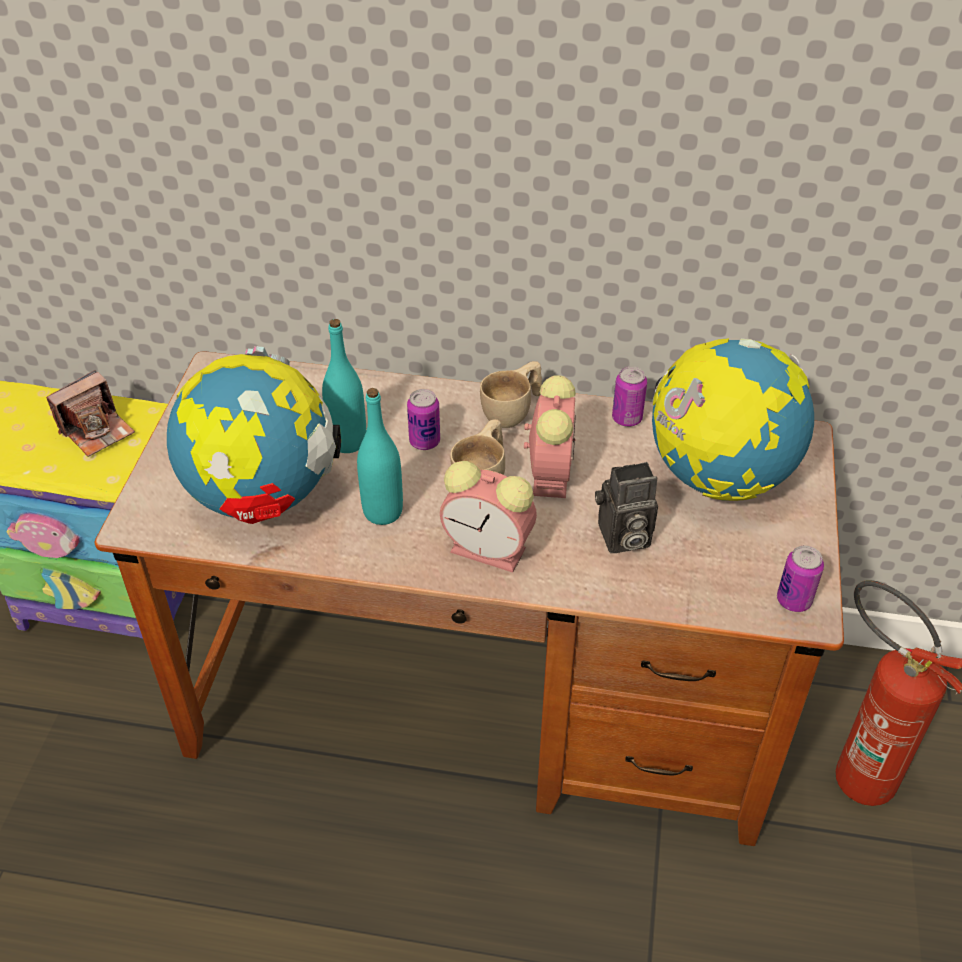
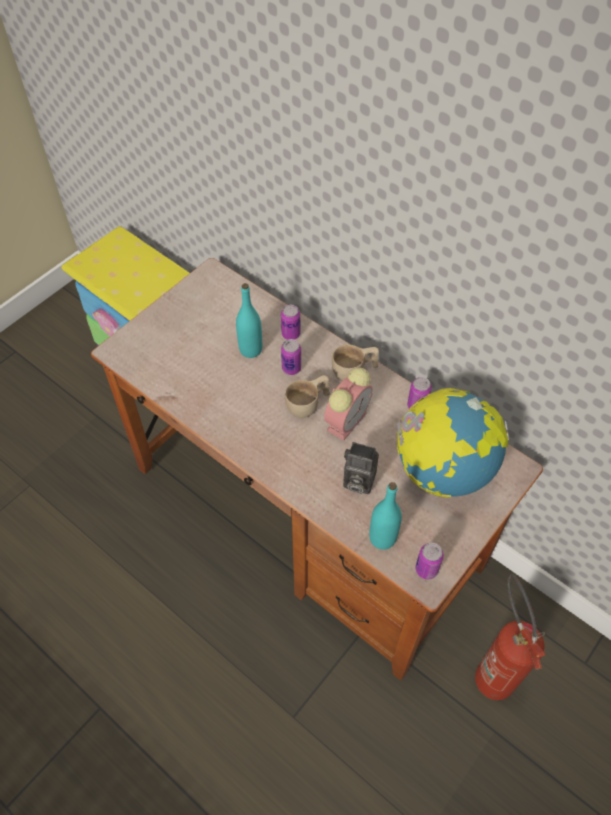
camera: 30 degrees right, 10 degrees up
camera [46,370,135,457] -> none
globe [167,346,341,524] -> none
turquoise bottle [357,388,403,525] -> turquoise bottle moved to [369,482,402,550]
alarm clock [440,461,537,572] -> none
none -> can [281,305,300,340]

